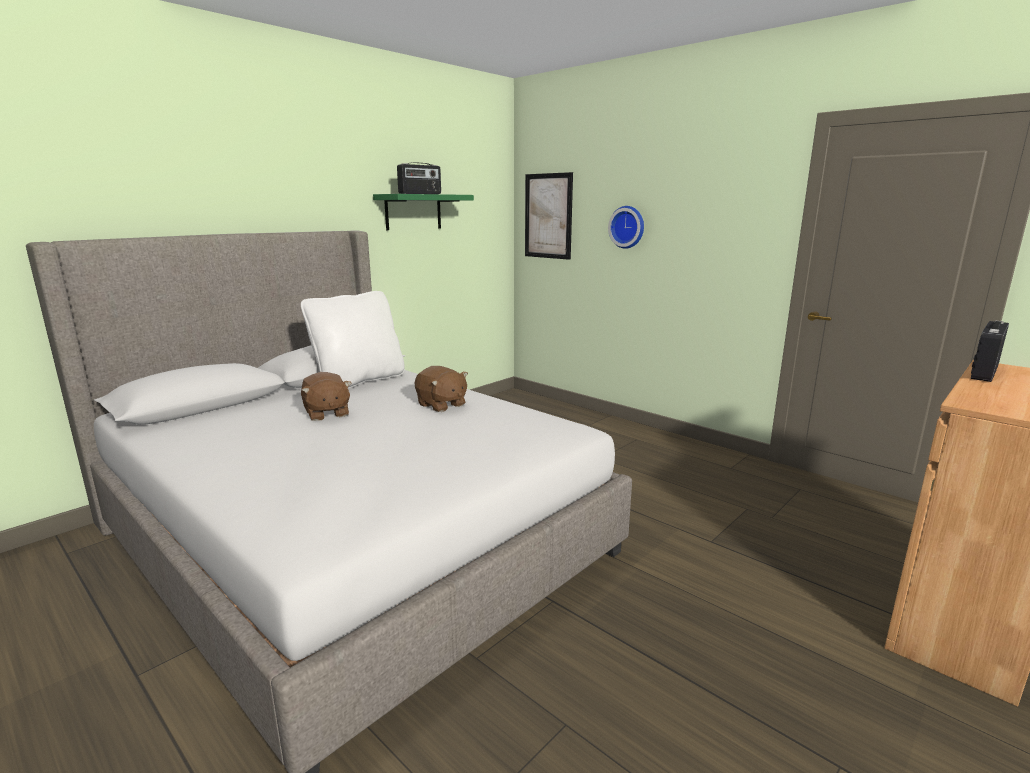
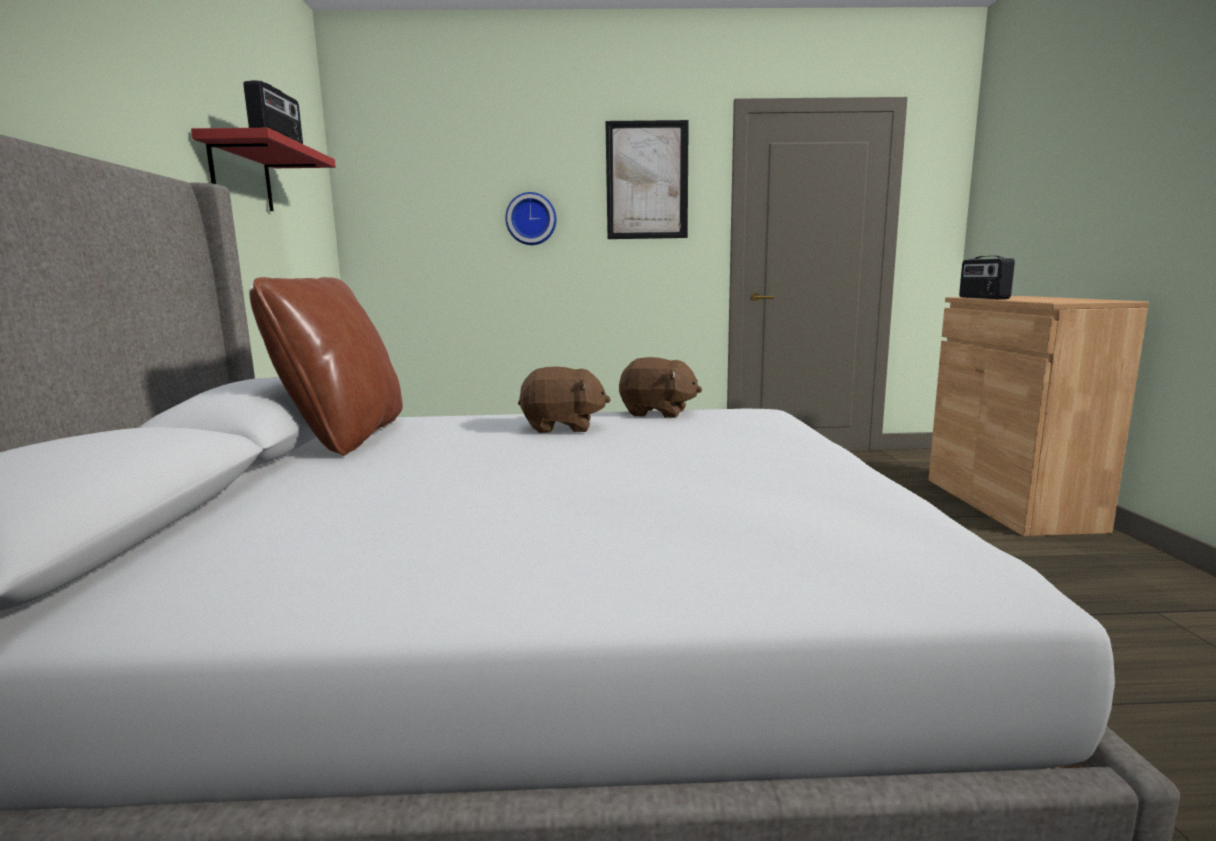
camera: 45 degrees left, 5 degrees down
white pillow [301,291,405,389] -> brown pillow [249,277,403,456]
brown plush toy [301,372,351,421] -> brown plush toy moved to [619,357,702,418]
green shelf [373,194,474,230] -> red shelf [191,128,336,211]
picture [525,172,573,260] -> picture moved to [605,120,689,239]

